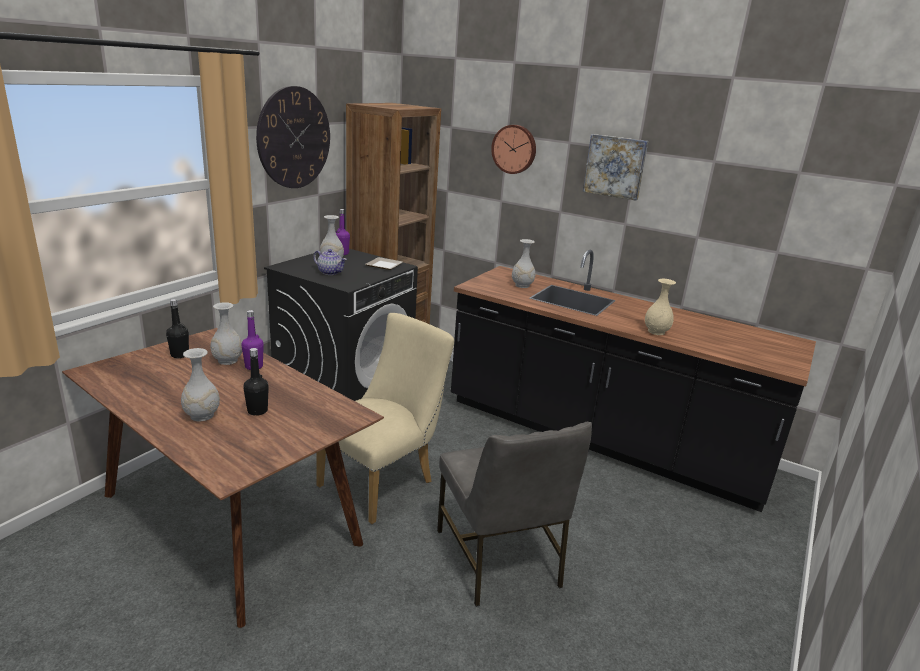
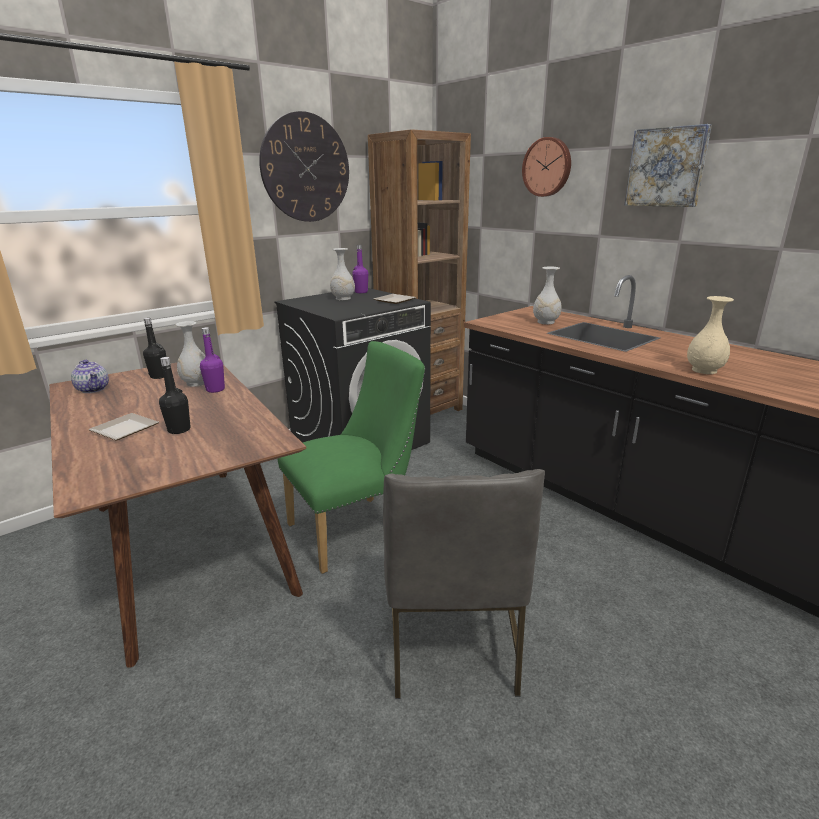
camera: 20 degrees right, 0 degrees up
white vase [181,348,220,421] -> plate [88,413,159,440]
teapot [314,249,347,275] -> teapot moved to [71,360,109,393]
beige chair [317,313,455,524] -> green chair [277,341,425,574]

